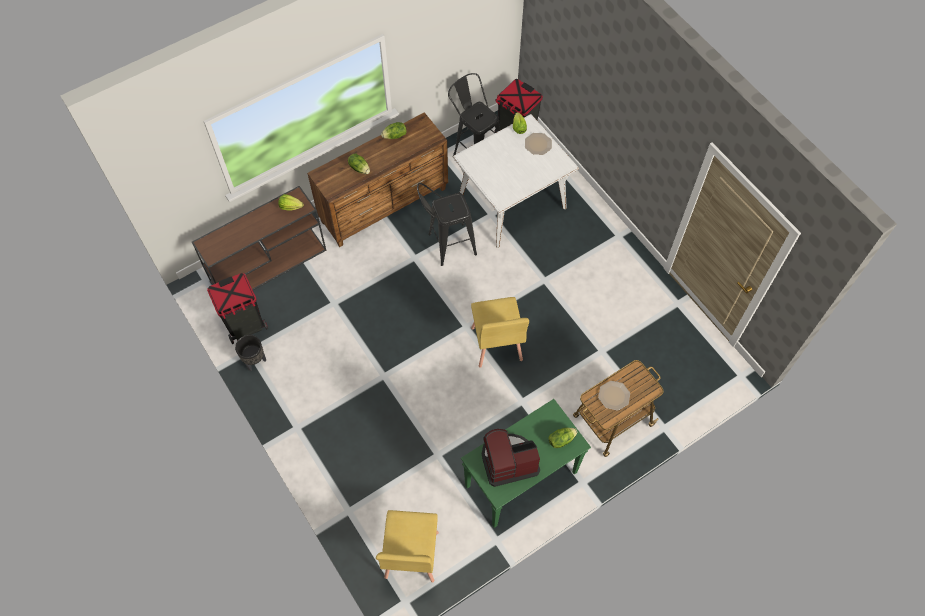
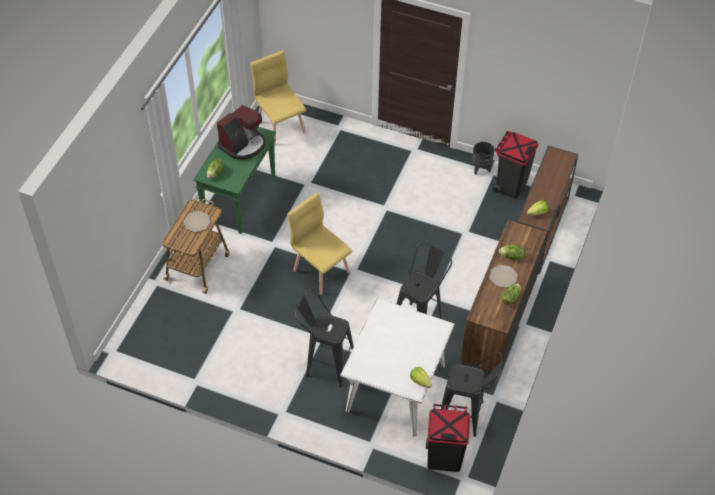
camera: 145 degrees right, 10 degrees down
plate [525,133,552,155] -> plate moved to [489,265,518,288]
none -> black stool [295,289,354,387]

